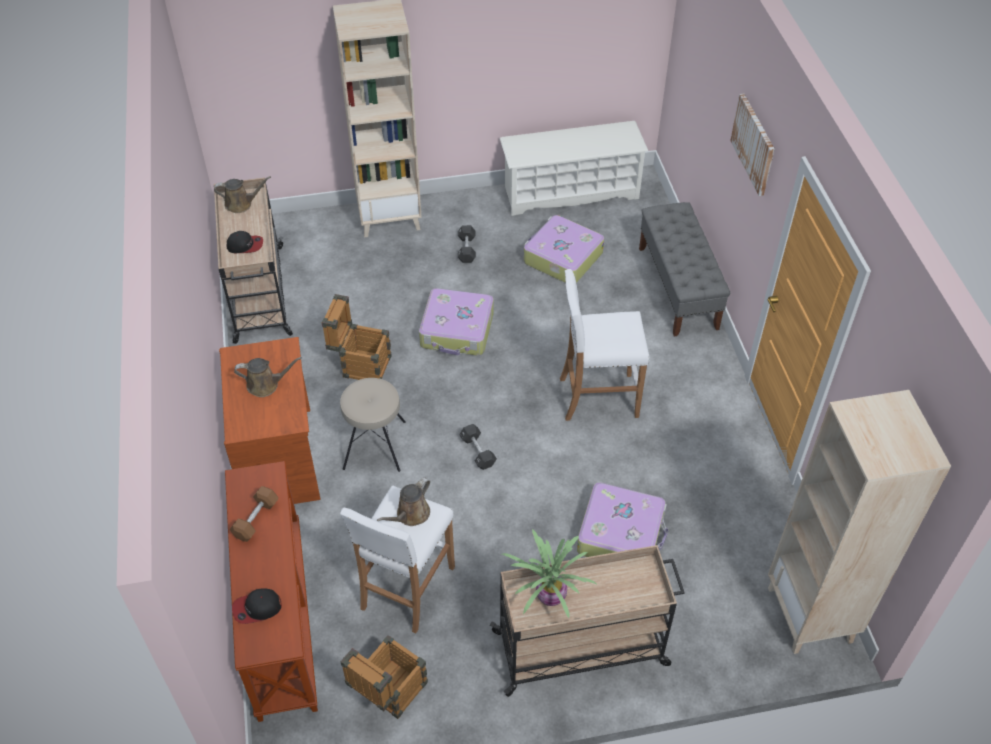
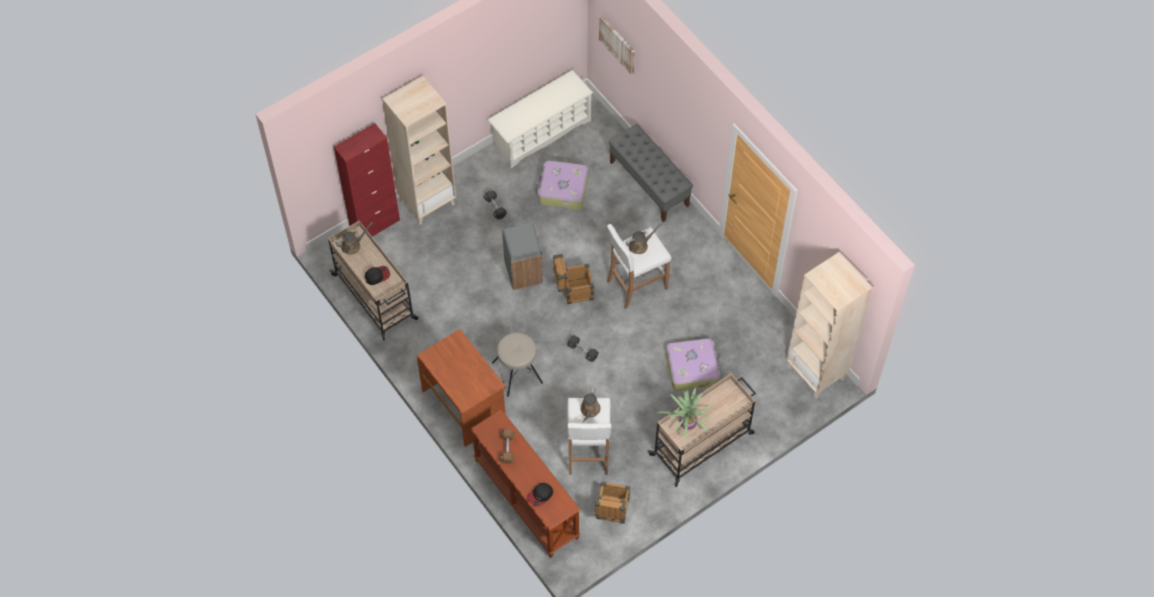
camera: 25 degrees left, 10 degrees up
brown watering can [234,357,302,397] -> brown watering can moved to [626,222,663,254]
crate [322,294,391,380] -> crate moved to [553,254,594,304]
suitcase [419,288,494,356] -> grey trash can [502,223,543,290]
picture [730,94,775,196] -> picture moved to [599,15,635,75]
none -> red cabinet [334,123,400,237]

